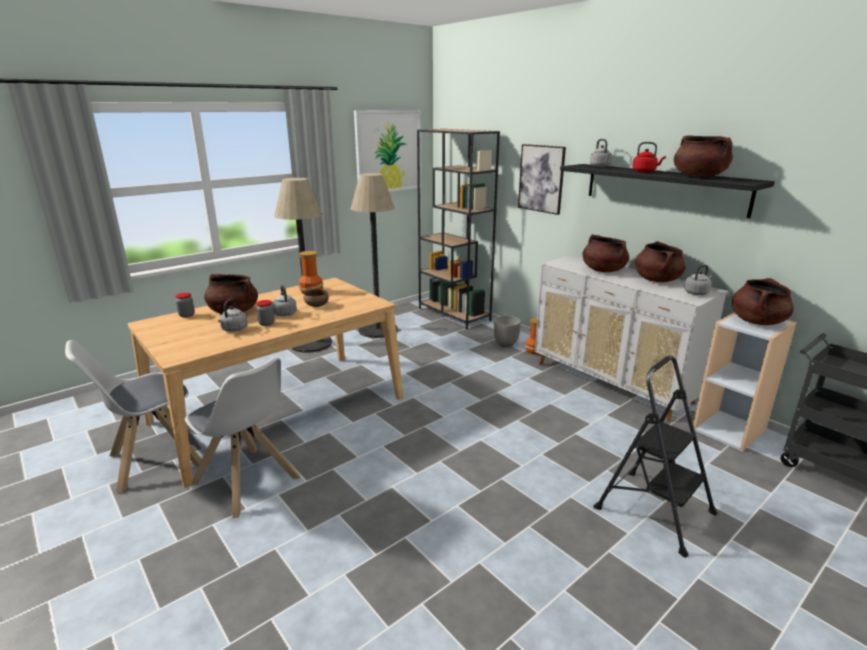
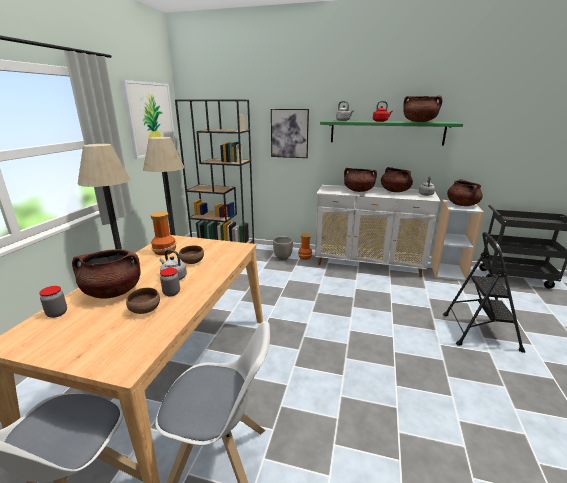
camera: 35 degrees left, 0 degrees up
grey kettle [218,298,248,332] -> brown bowl [126,288,160,314]
black shelf [560,164,775,218] -> green shelf [320,120,463,145]

